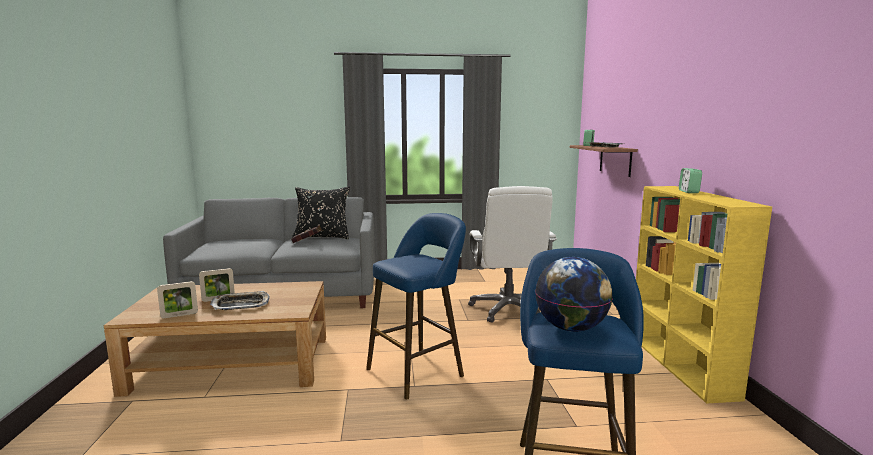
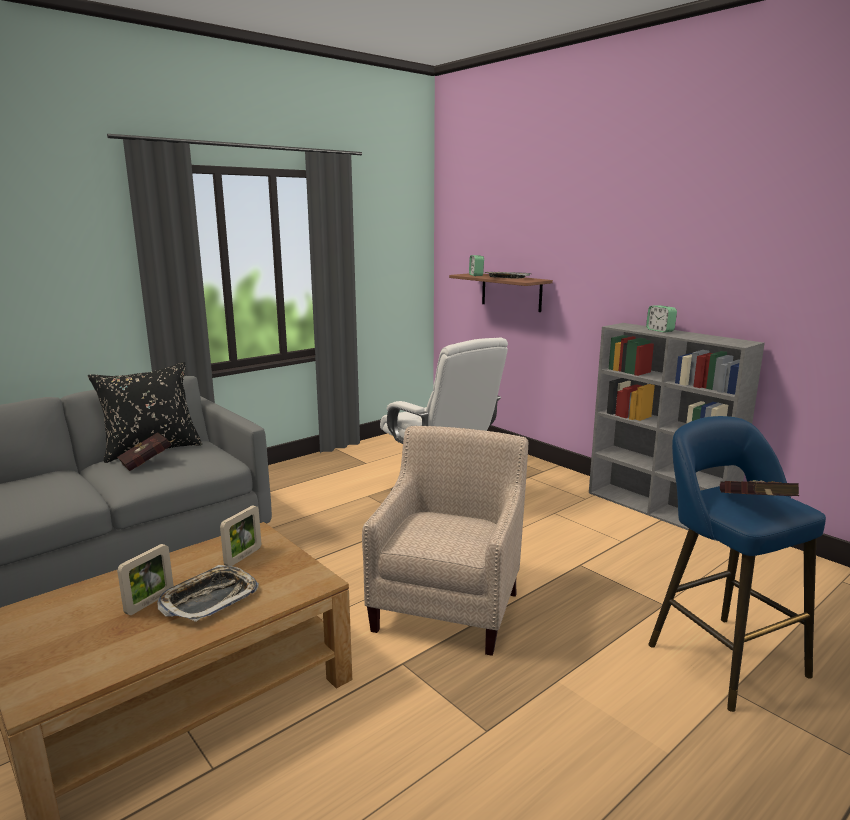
camera: 35 degrees left, 5 degrees up
picture frame [157,281,198,318] -> picture frame moved to [220,505,261,566]
blue stool [366,213,466,399] -> beige armchair [362,426,528,656]
globe [535,257,613,332] -> red book [720,480,799,496]
yellow bookcase [636,186,772,404] -> grey bookcase [589,323,765,541]

